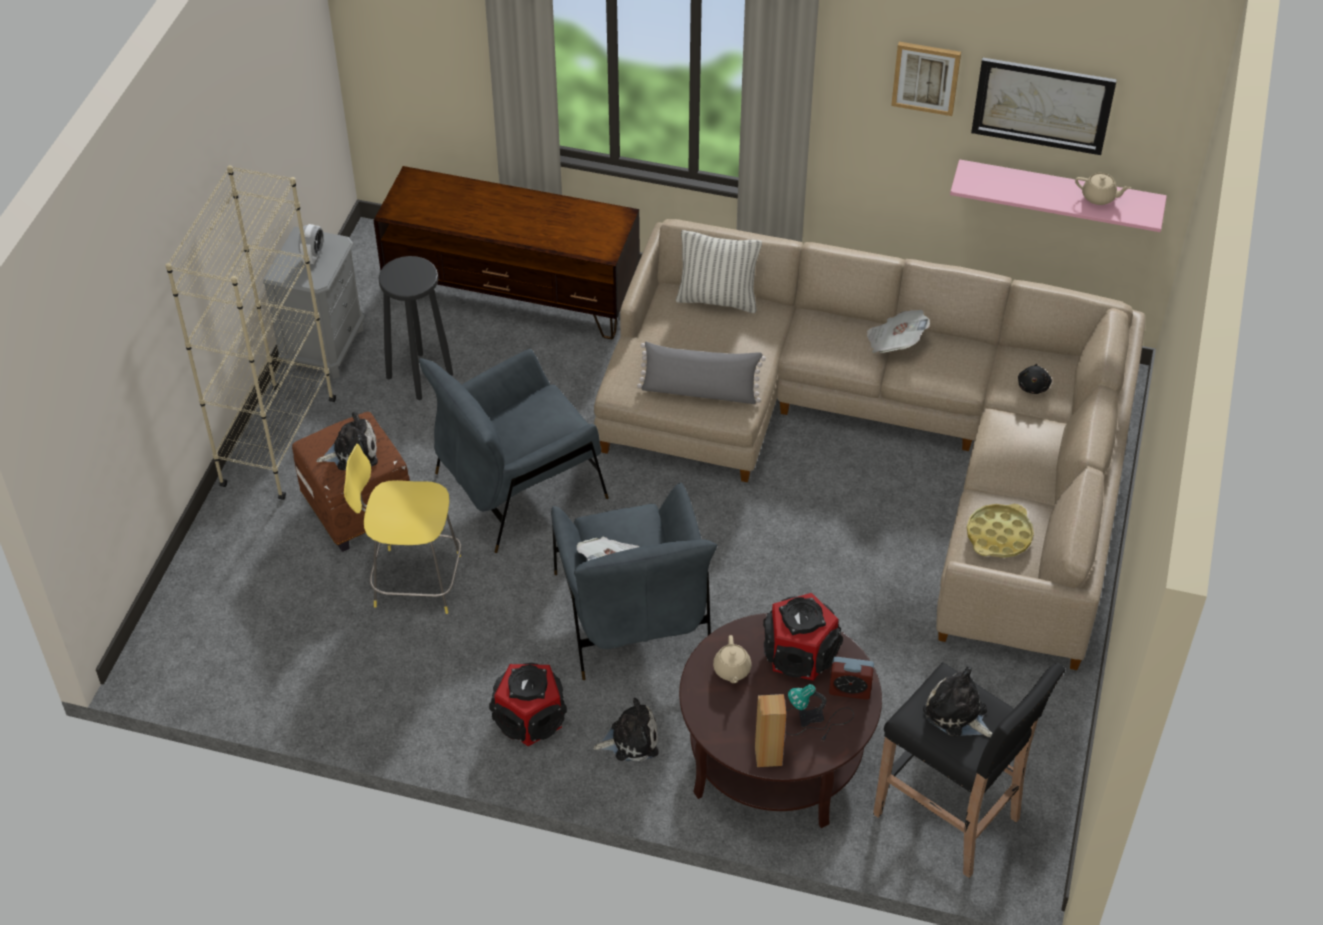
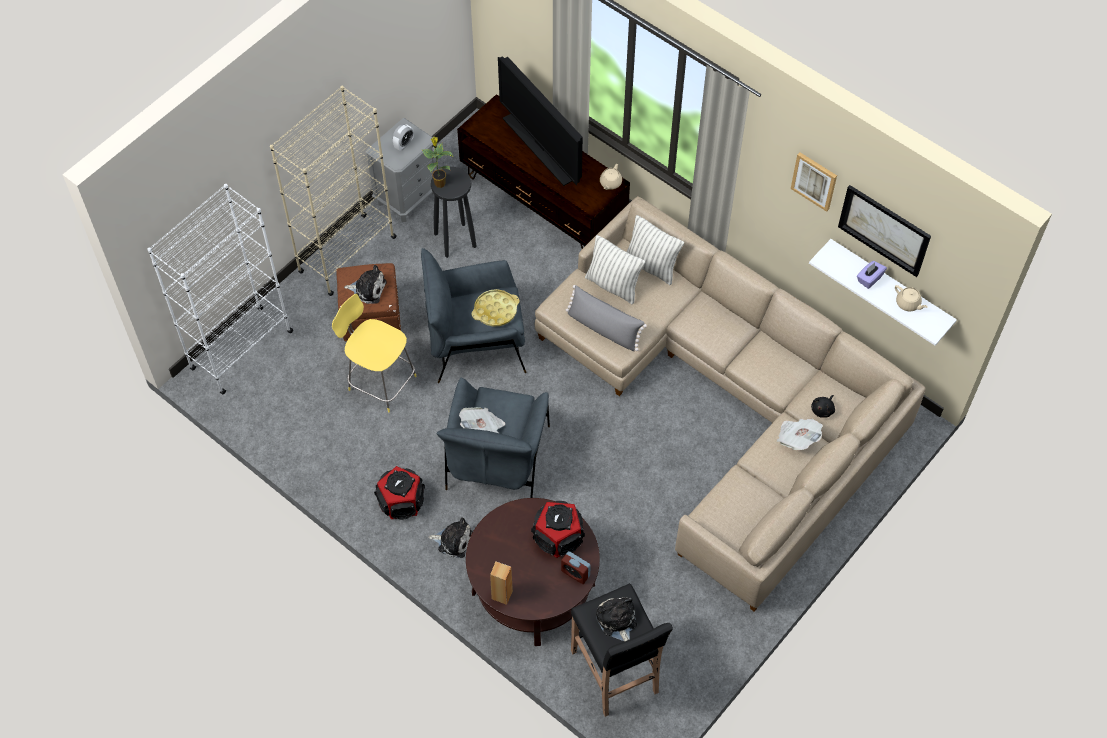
camera: 25 degrees right, 10 degrees up
beige teapot [713,635,752,683] -> beige teapot moved to [600,164,622,190]
table lamp [785,684,854,740] -> none
newspaper [867,310,930,353] -> newspaper moved to [777,418,823,450]
pink shelf [950,159,1167,232] -> white shelf [809,239,957,346]
yellow tray [967,504,1034,558] -> yellow tray moved to [472,289,520,327]
none -> white bookcase [147,184,293,395]
none -> potted plant [422,137,454,188]
none -> television [498,56,583,186]
none -> pillow [585,235,645,304]
none -> purple tissue box [857,261,887,289]

